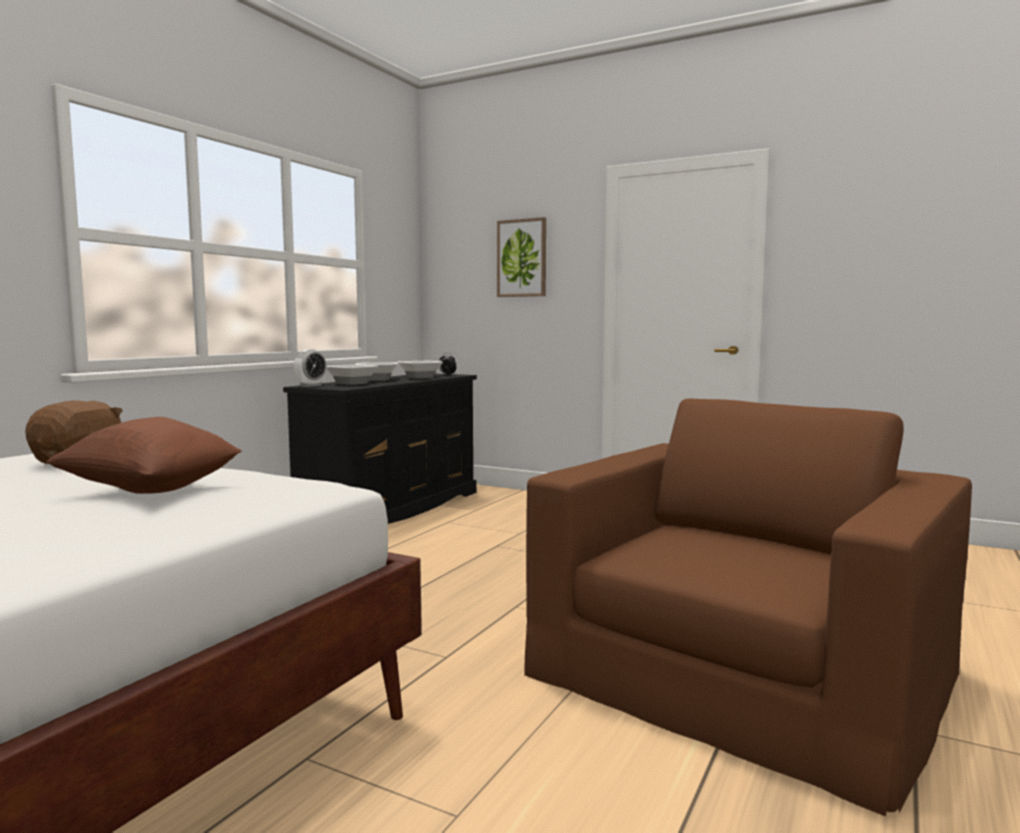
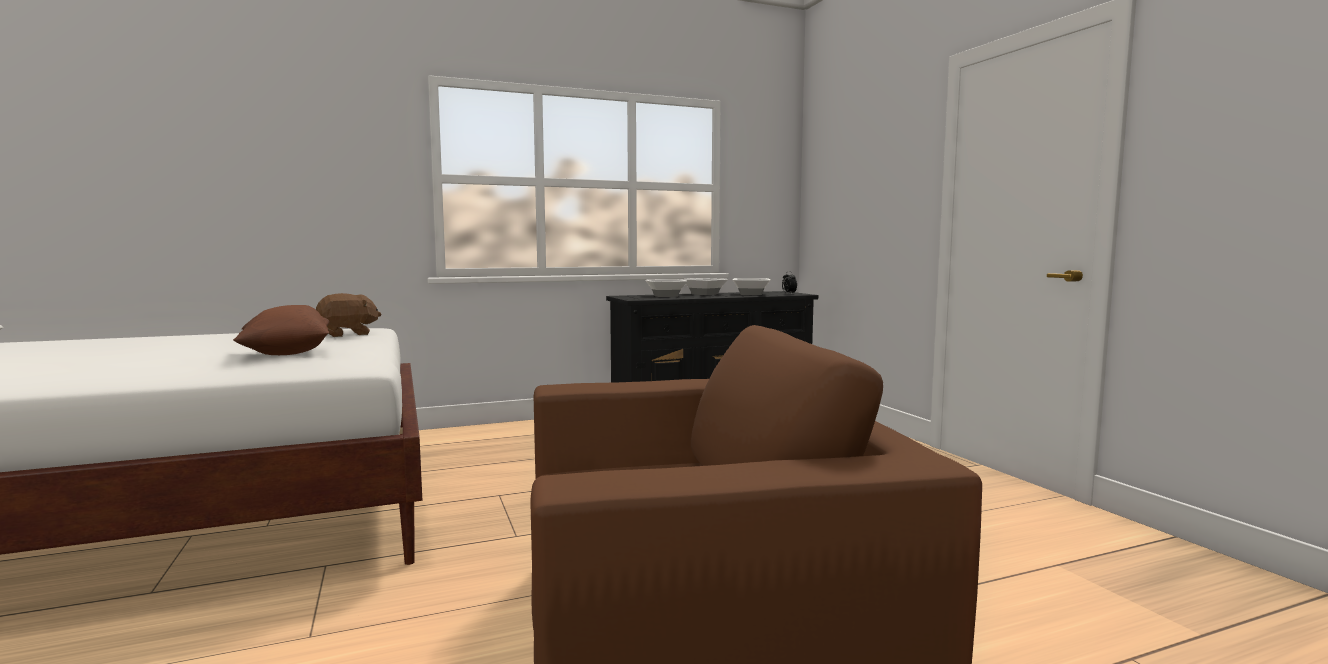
camera: 40 degrees right, 0 degrees up
alarm clock [294,349,327,387] -> none
picture [497,217,546,297] -> none

